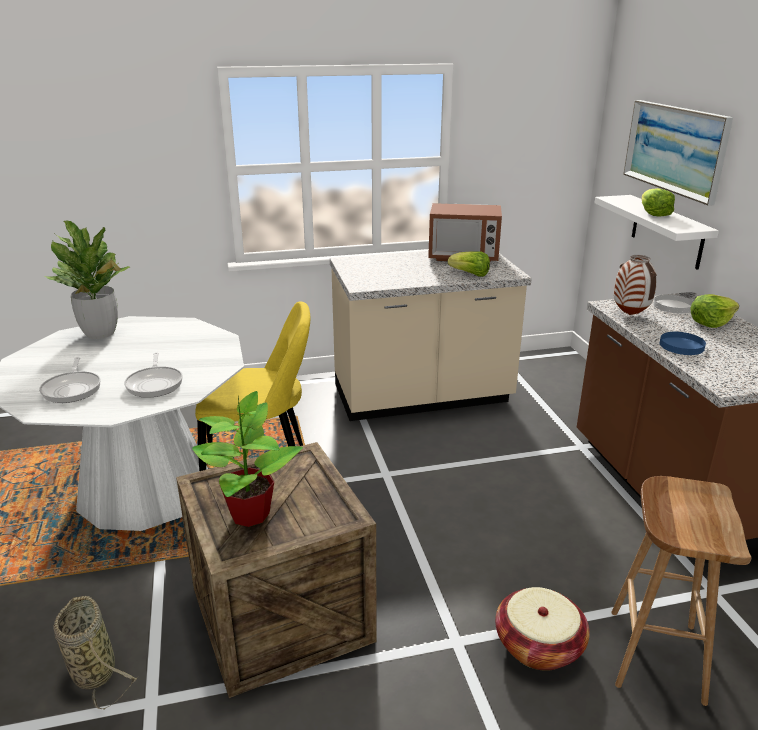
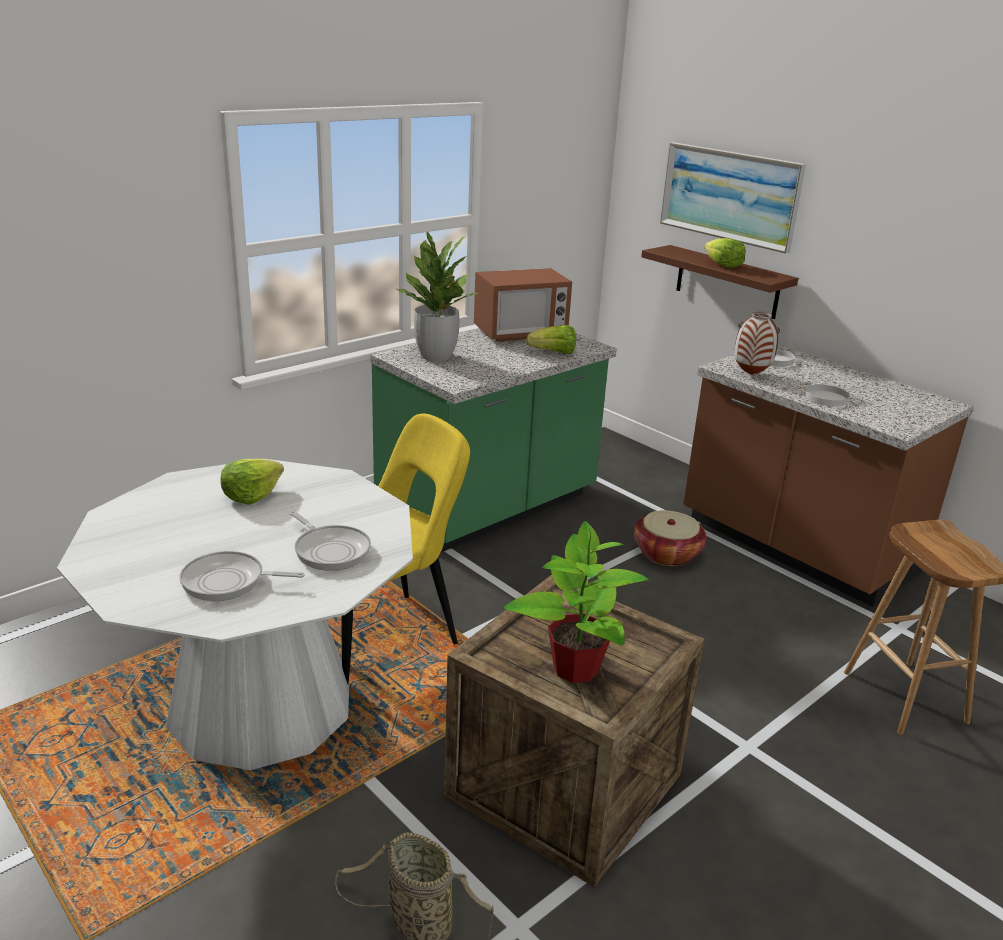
camera: 30 degrees left, 0 degrees up
frying pan [39,357,101,403] -> frying pan turned 135 degrees clockwise [179,551,305,601]
potted plant [45,221,130,339] -> potted plant moved to [395,232,479,361]
beige counter [330,251,532,421] -> green counter [370,329,617,552]
basket [495,587,590,671] -> basket moved to [634,510,707,566]
white shelf [594,195,719,270] -> brown shelf [641,245,798,319]
blue plate [660,332,706,355] -> white plate [804,384,850,407]
lettuce [690,294,739,328] -> lettuce moved to [221,459,284,505]

